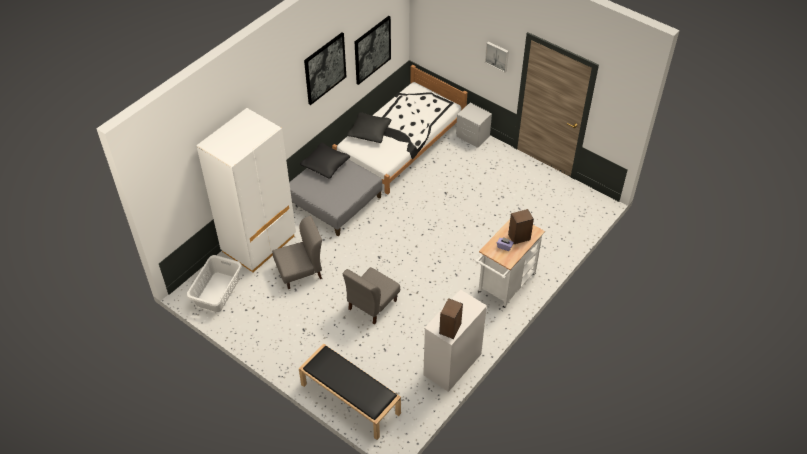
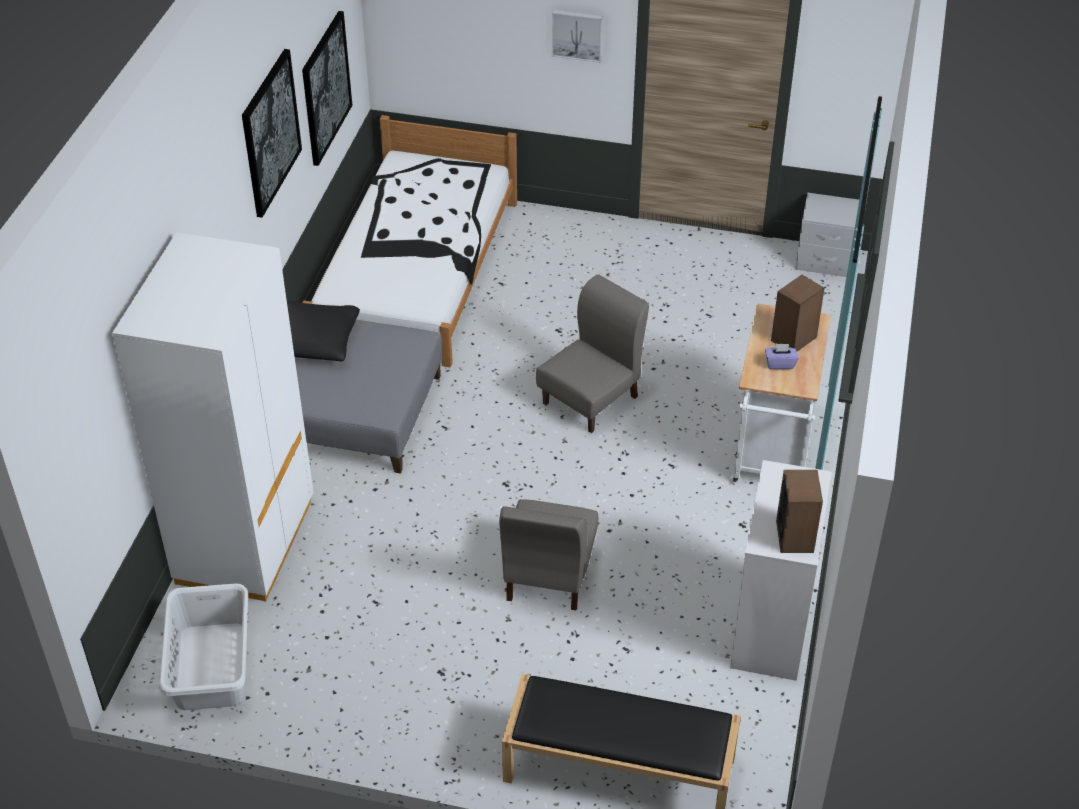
camera: 25 degrees left, 5 degrees down
grey chair [272,216,322,289] -> grey chair moved to [536,275,649,433]
black pillow [347,112,392,143] -> none
grey nightstand [456,103,492,148] -> grey nightstand moved to [795,193,859,277]

